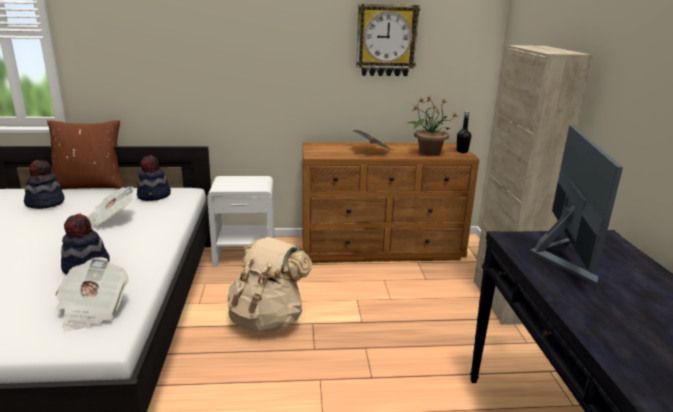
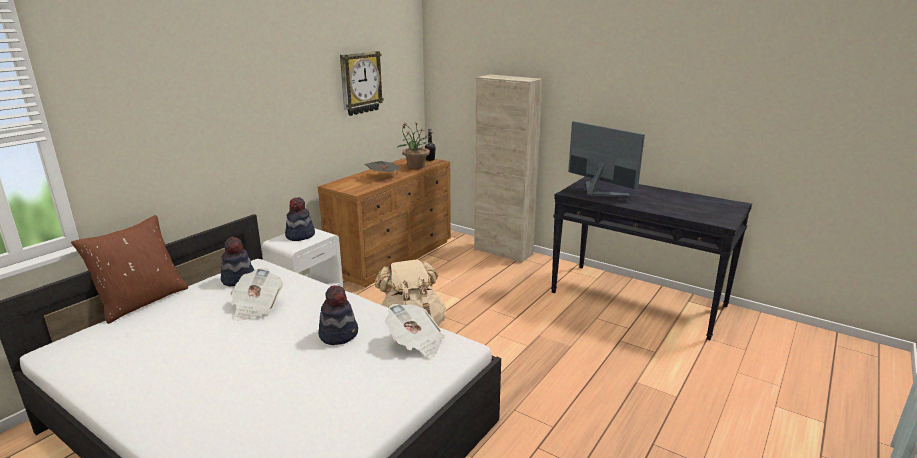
camera: 50 degrees left, 0 degrees up
hat [24,160,64,209] -> hat moved to [285,197,315,241]

